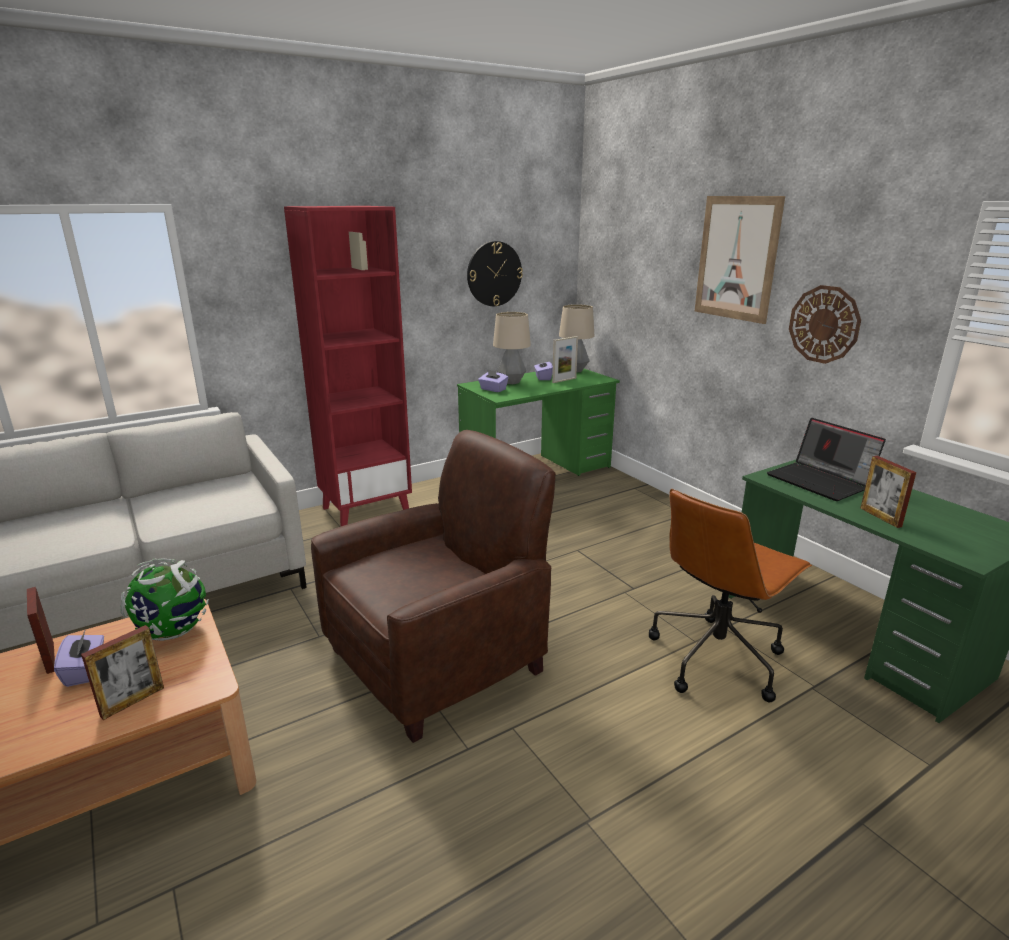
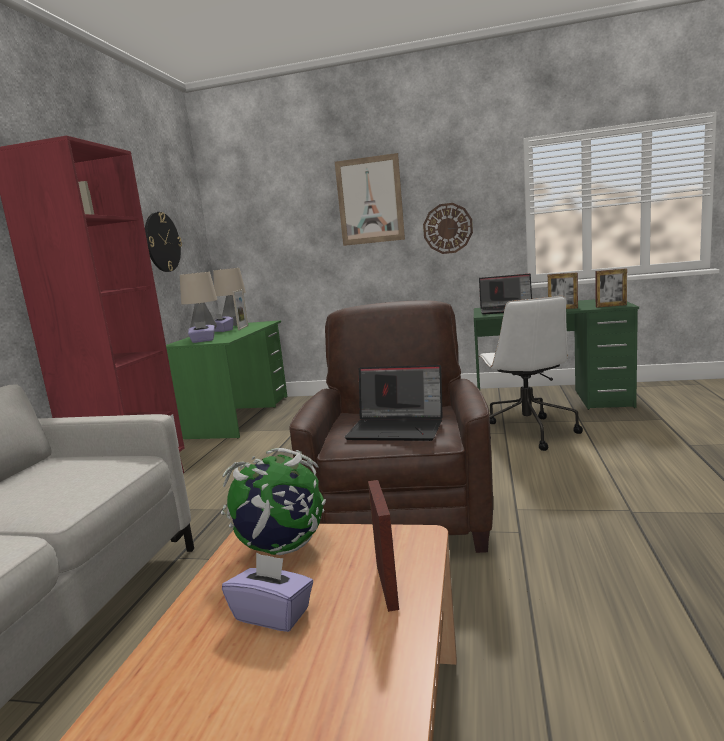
camera: 45 degrees left, 10 degrees down
picture frame [27,587,55,674] -> picture frame moved to [595,268,627,307]
brown office chair [649,489,812,703] -> white office chair [479,296,583,451]
none -> laptop [344,365,443,441]

